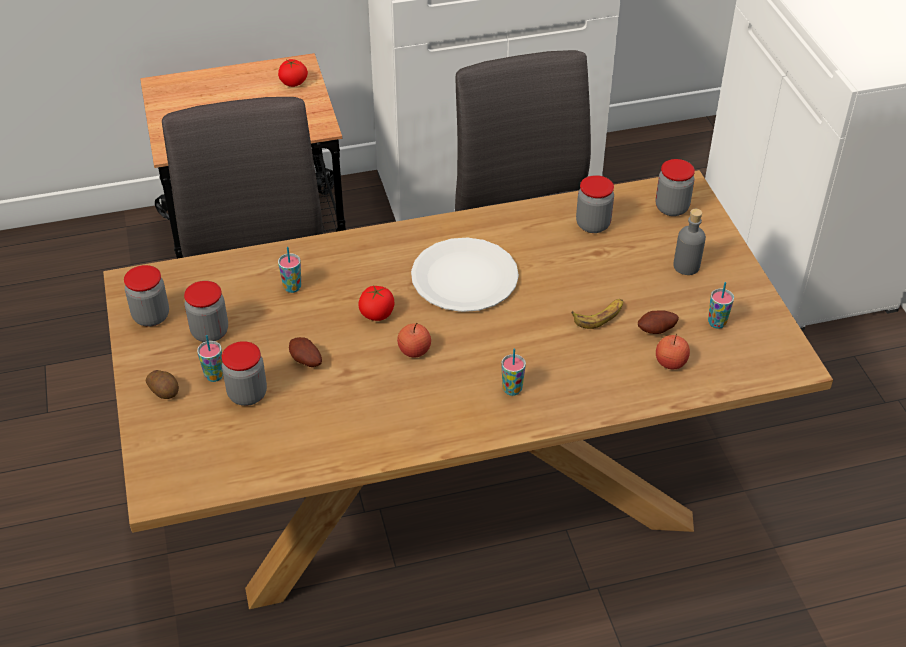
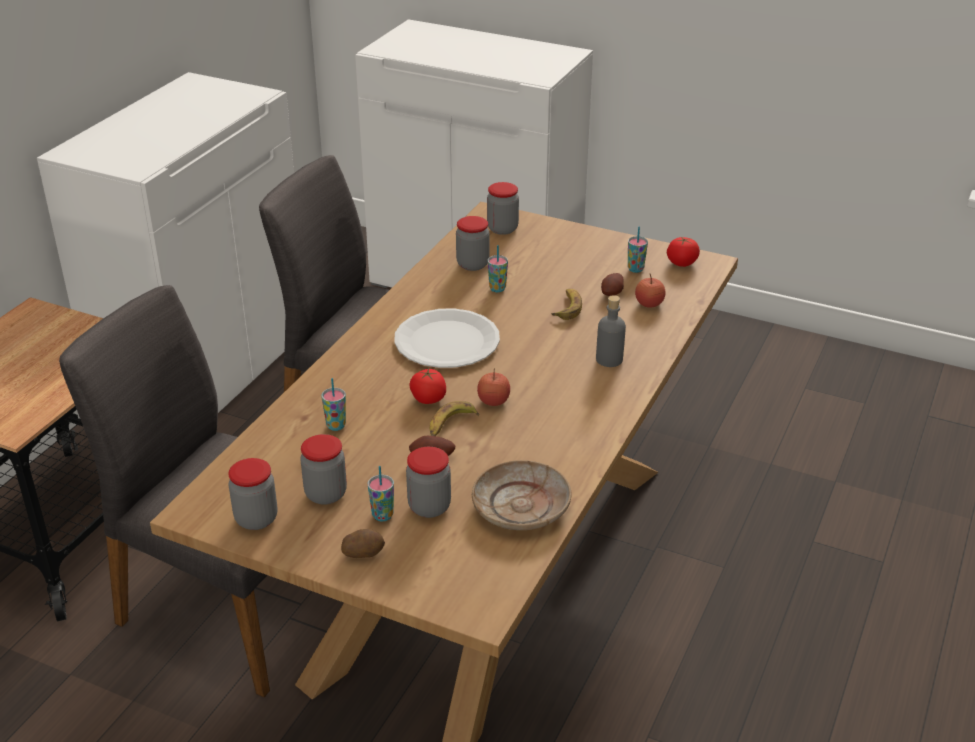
camera: 50 degrees left, 10 degrees down
tomato [278,59,308,87] -> tomato moved to [667,237,700,267]
cup [501,349,526,396] -> cup moved to [488,245,508,292]
grey bottle [673,209,706,275] -> grey bottle moved to [596,295,626,367]
none -> banana [430,401,479,436]
none -> beige plate [472,460,572,530]

